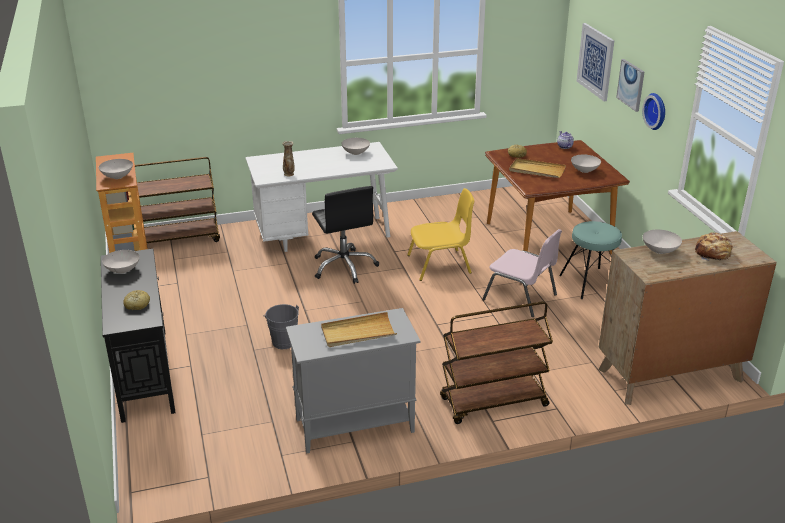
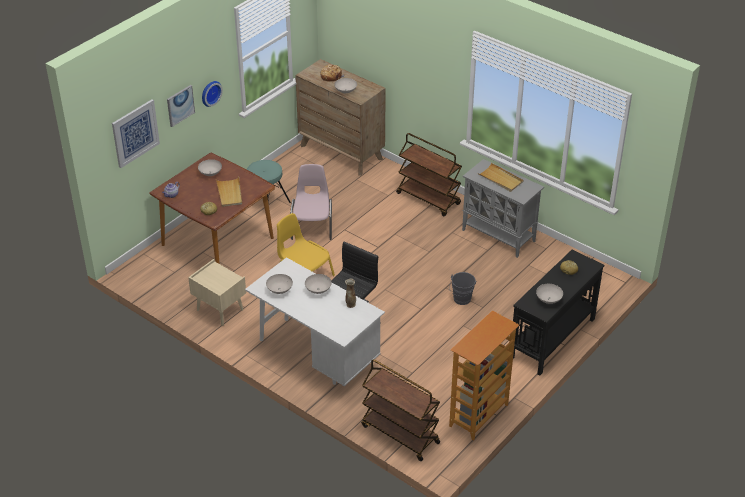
camera: 125 degrees left, 10 degrees up
white bowl [99,159,133,179] -> white bowl moved to [305,274,332,294]
none -> beige nightstand [188,259,246,326]

